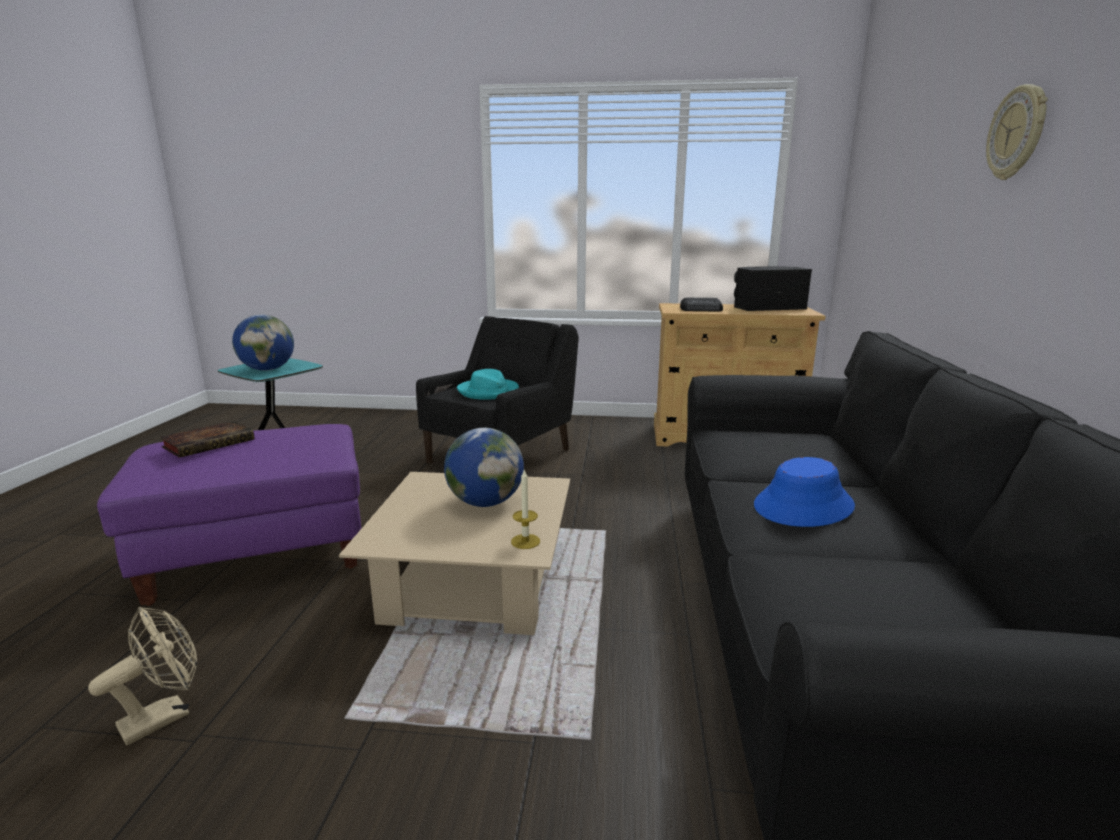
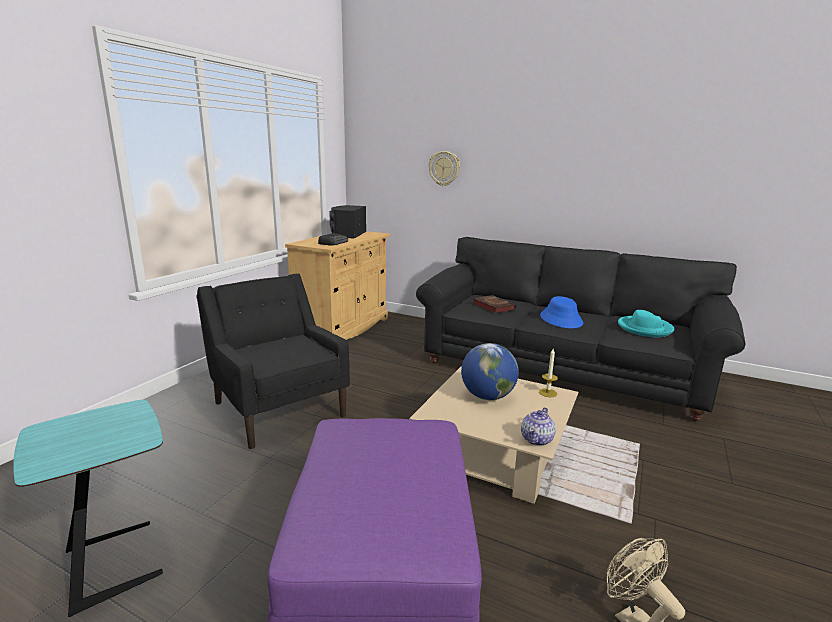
camera: 70 degrees left, 0 degrees up
book [160,421,254,458] -> book moved to [472,295,516,314]
globe [232,315,294,371] -> none
turquoise hat [457,369,519,400] -> turquoise hat moved to [618,310,674,337]
wall clock [986,84,1048,180] -> wall clock moved to [428,151,460,186]
none -> teapot [521,407,556,446]

